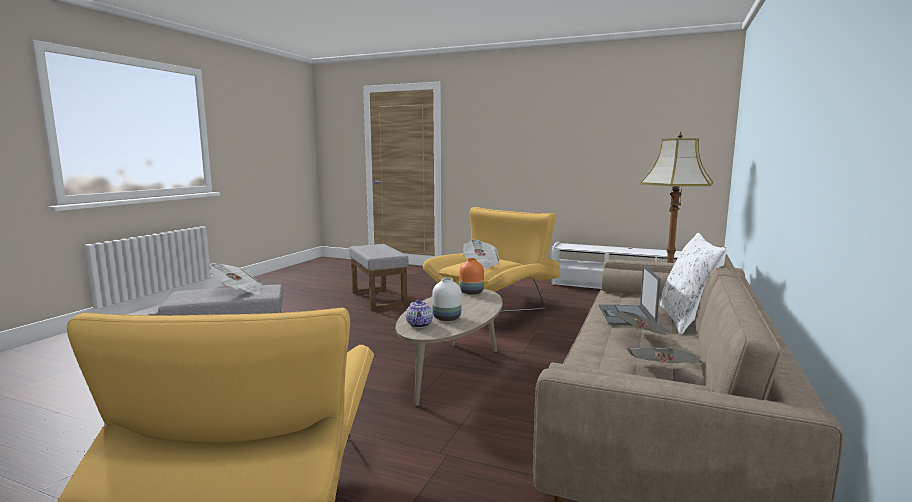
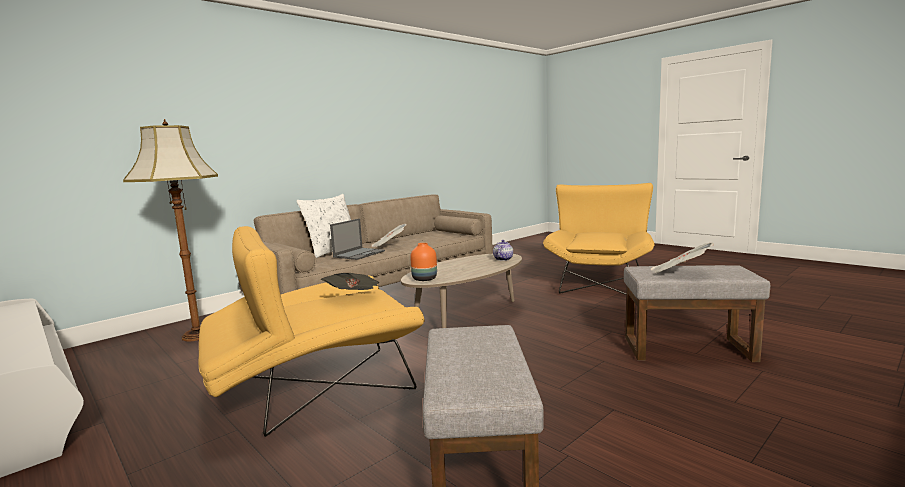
camera: 155 degrees left, 0 degrees up
white vase [432,278,462,321] -> none
newspaper [625,348,702,364] -> none

